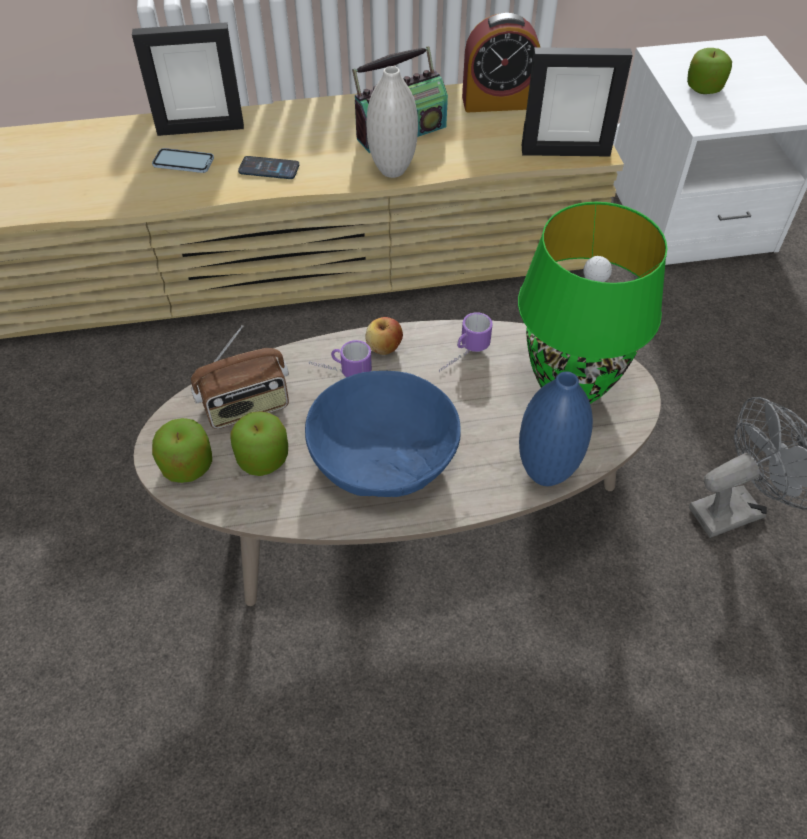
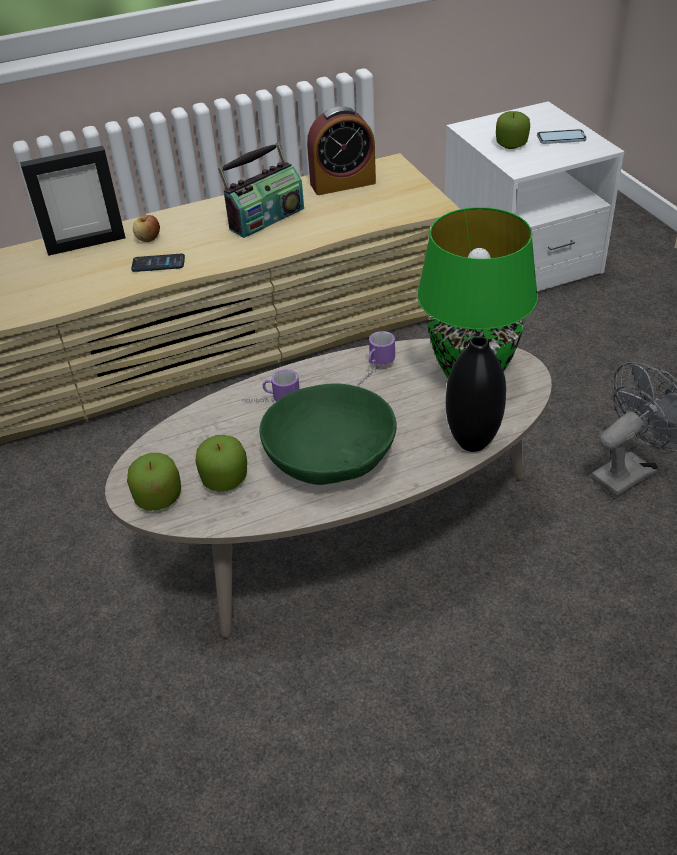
camera: 10 degrees left, 10 degrees down
phone [152,148,214,173] -> phone moved to [537,129,587,144]
radio [191,325,289,429] -> none
blue bowl [305,371,460,497] -> green bowl [260,383,397,485]
apple [366,317,403,355] -> apple moved to [133,215,160,242]
white vase [367,66,418,178] -> none
blue vase [519,371,593,486] -> black vase [446,336,506,452]
picture frame [521,47,633,157] -> none

